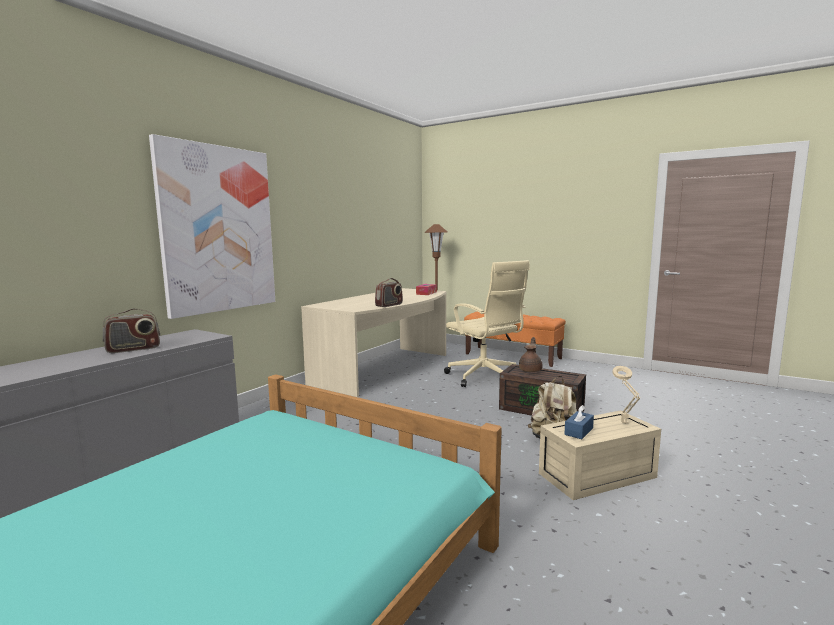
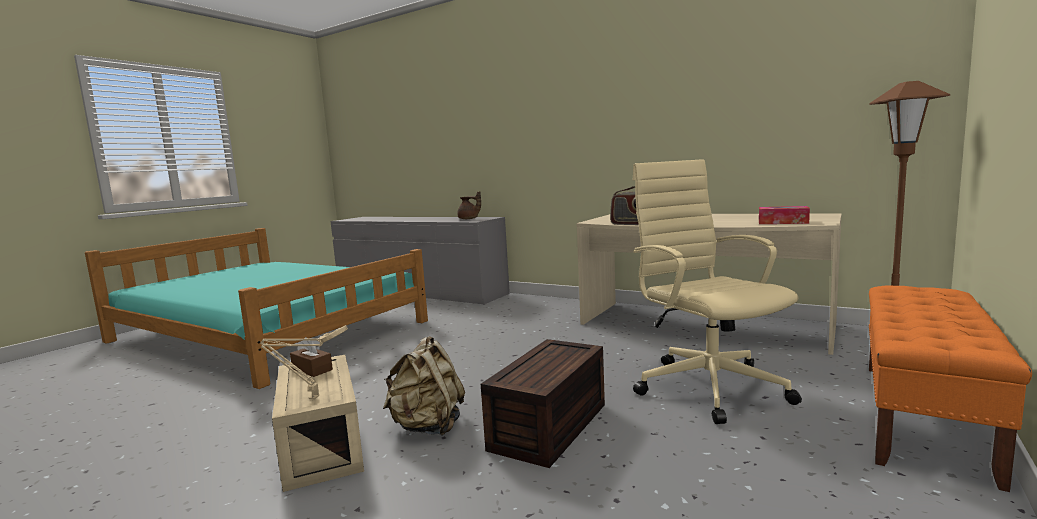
camera: 90 degrees right, 0 degrees up
radio [103,308,160,353] -> none
picture [149,134,275,319] -> none
beige office chair [444,260,530,387] -> beige office chair turned 105 degrees clockwise [633,159,802,424]
brown teapot [519,337,543,372] -> brown teapot moved to [457,191,481,219]
blue tissue box [565,405,594,439] -> brown tissue box [290,337,333,377]

